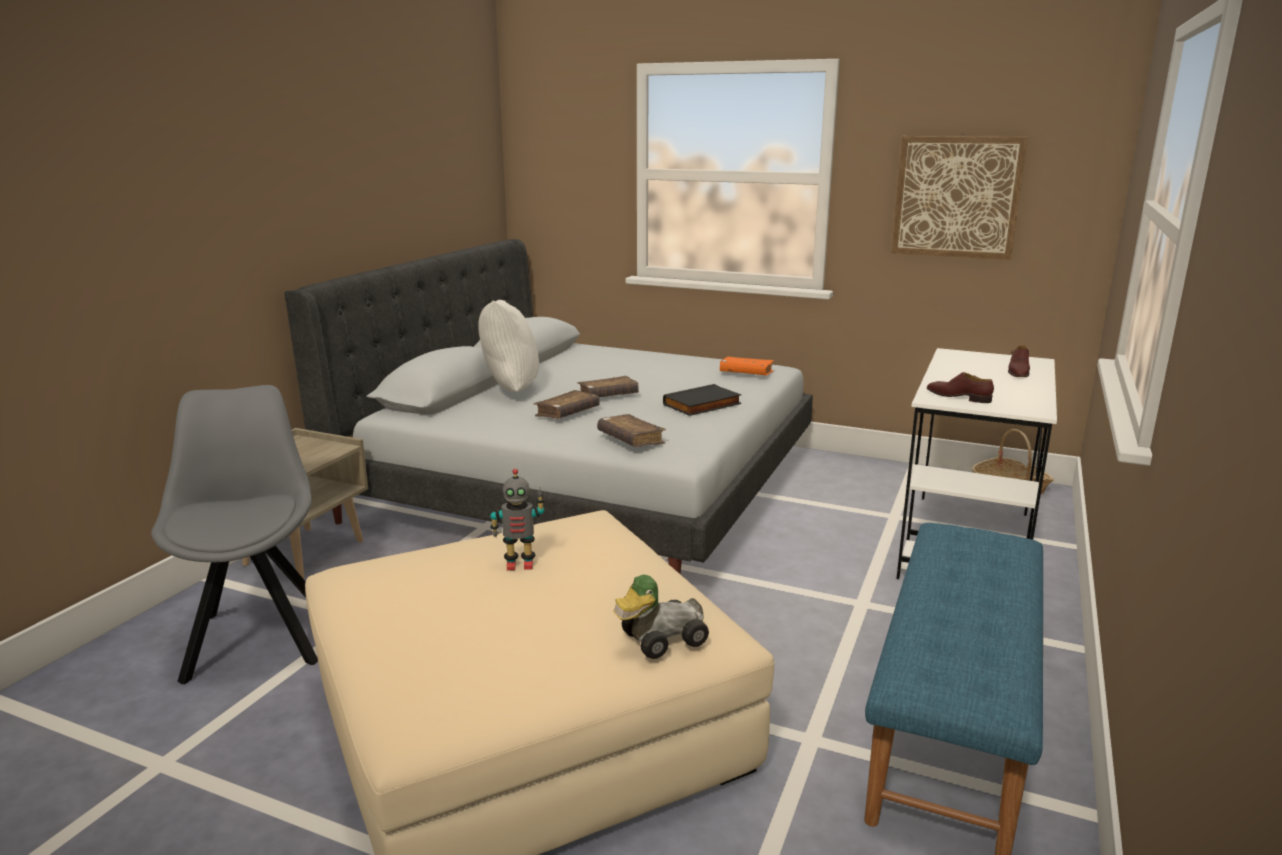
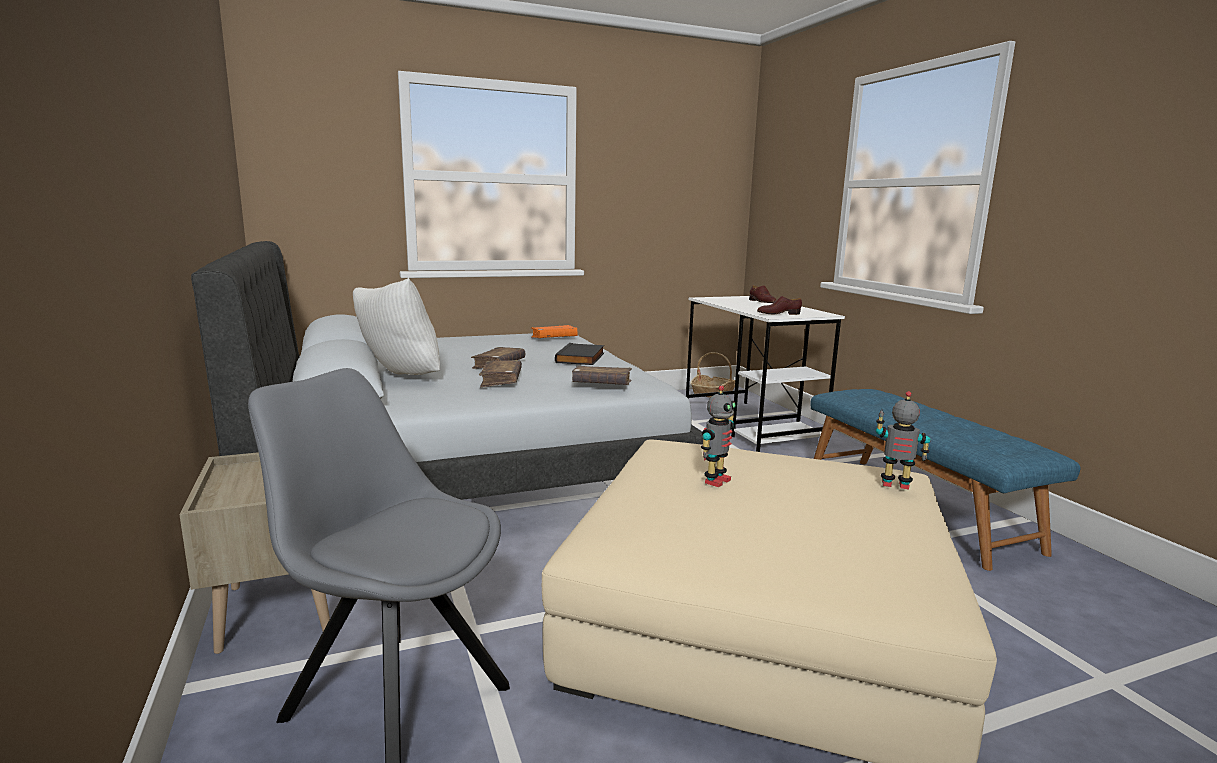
camera: 45 degrees left, 5 degrees down
toy car [613,575,709,659] -> toy robot [876,391,931,489]
picture [891,133,1028,260] -> none

